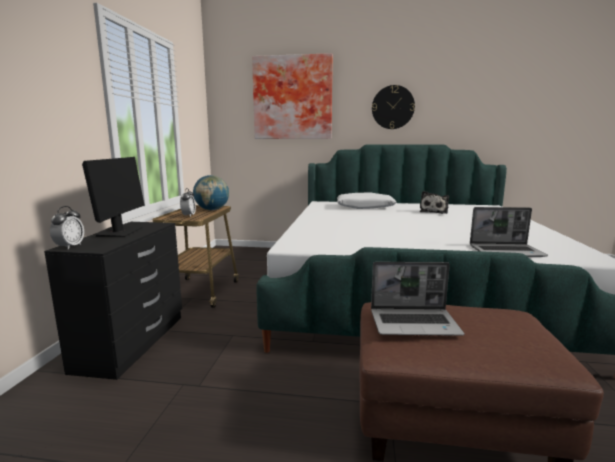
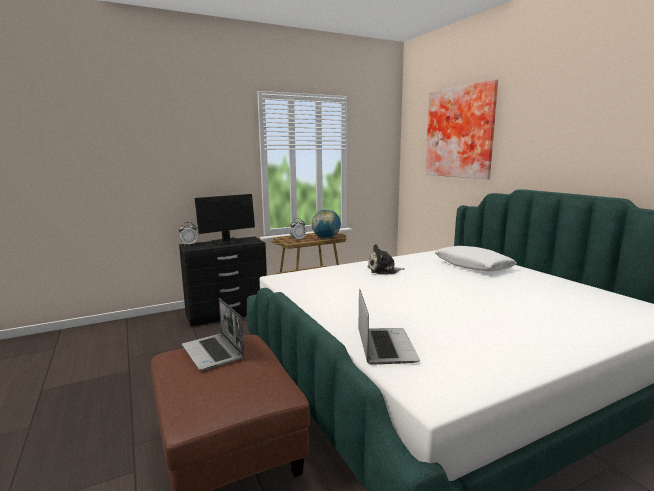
camera: 55 degrees right, 0 degrees up
wall clock [372,85,415,129] -> none
plush toy [420,191,449,214] -> plush toy moved to [367,244,405,275]
laptop [470,207,548,257] -> laptop turned 150 degrees counterclockwise [359,289,420,365]

